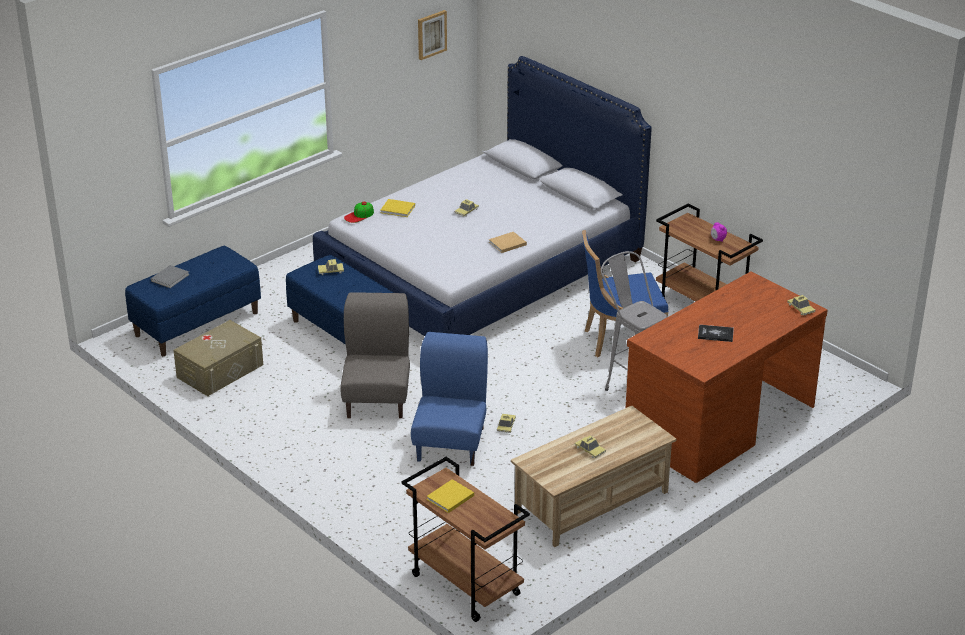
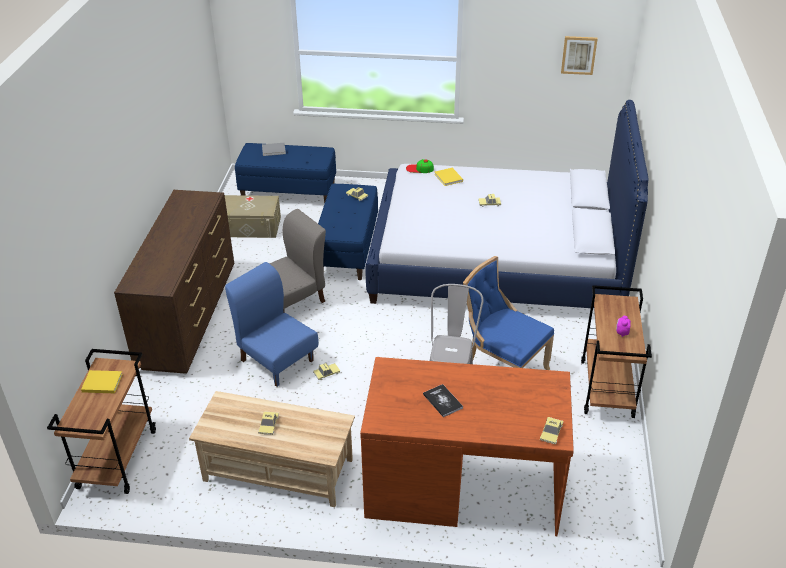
camera: 50 degrees right, 5 degrees up
blue chair [411,332,488,466] -> blue chair turned 105 degrees counterclockwise [225,262,319,387]
beige book [489,232,527,253] -> none
none -> brown dresser [114,190,234,374]

